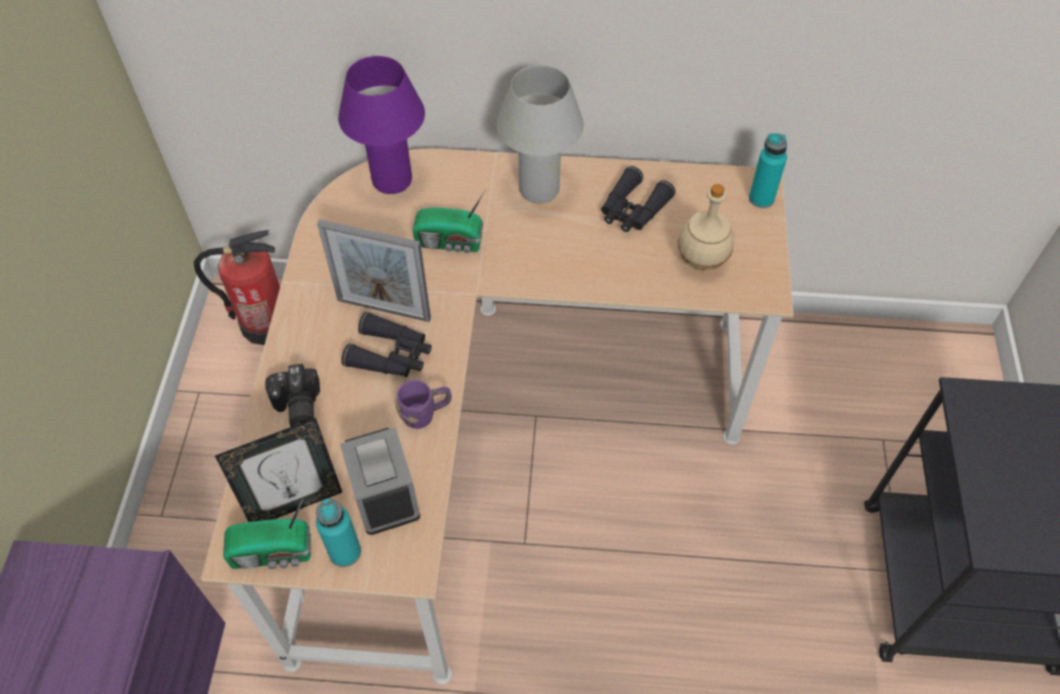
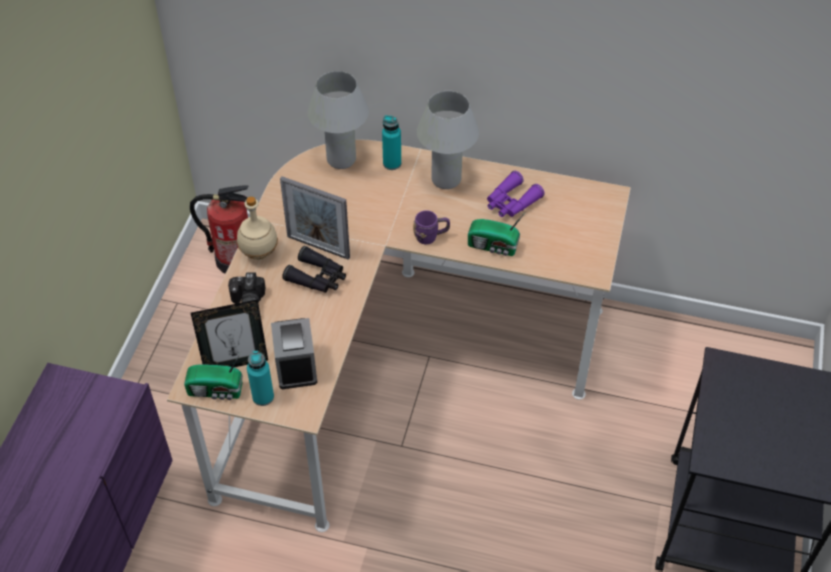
camera: 10 degrees right, 5 degrees down
purple table lamp [338,56,425,194] -> white table lamp [308,71,369,169]
purple mug [396,380,452,429] -> purple mug moved to [413,210,450,244]
radio [412,191,485,253] -> radio moved to [468,213,525,256]
black binoculars [601,166,676,232] -> purple binoculars [487,171,545,217]
beige bottle [678,184,734,271] -> beige bottle moved to [237,197,278,260]
turquoise bottle [749,133,787,208] -> turquoise bottle moved to [382,115,401,170]

